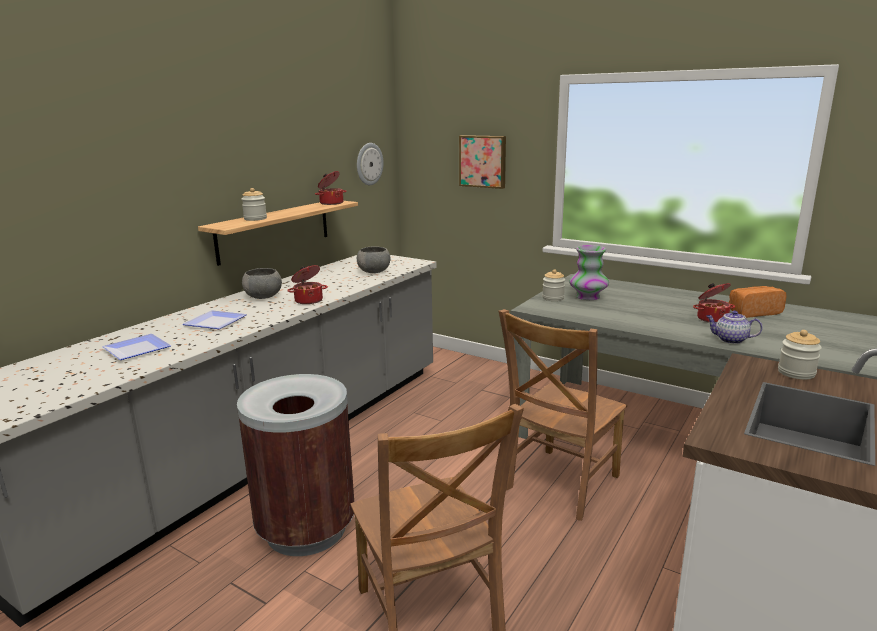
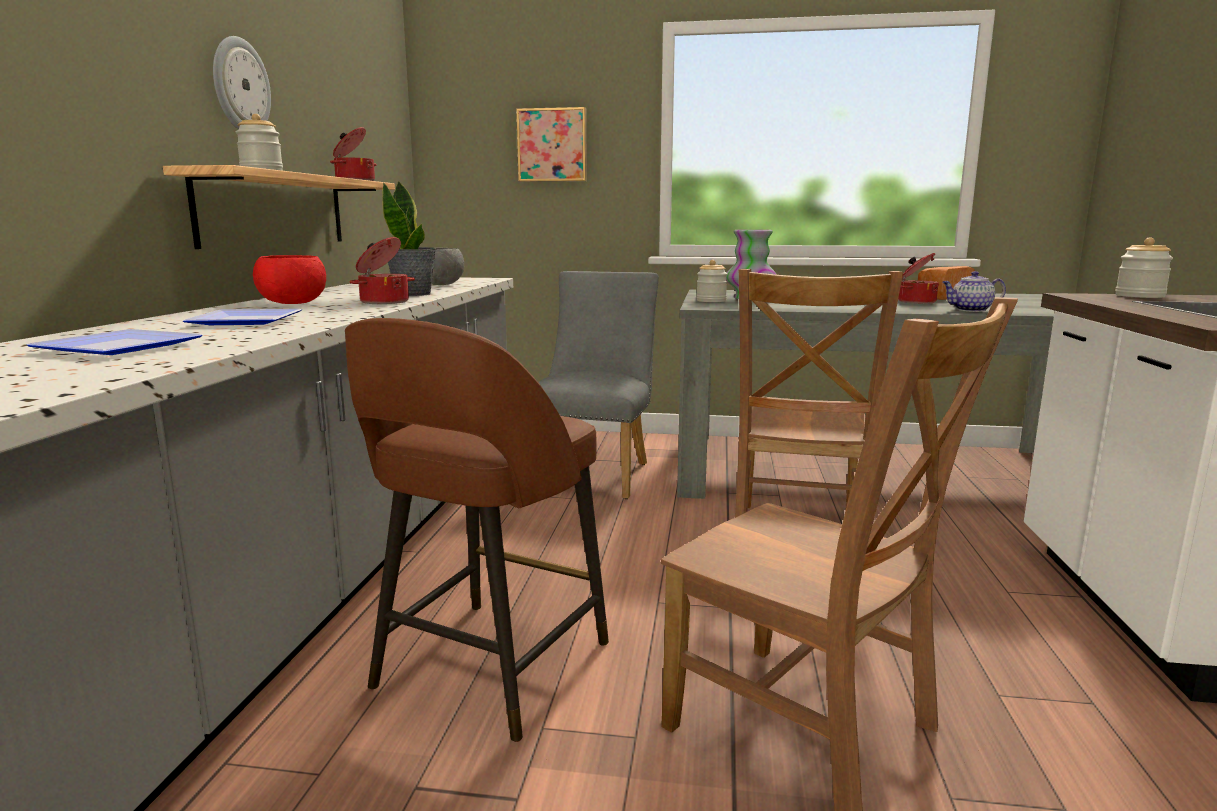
camera: 25 degrees left, 5 degrees down
brown trash can [237,374,354,556] -> brown stool [345,318,609,742]
grey bowl [242,268,282,299] -> red bowl [253,255,326,304]
wall clock [357,143,384,185] -> wall clock moved to [213,36,271,129]
none -> potted plant [382,181,436,296]
none -> grey chair [538,271,659,499]

